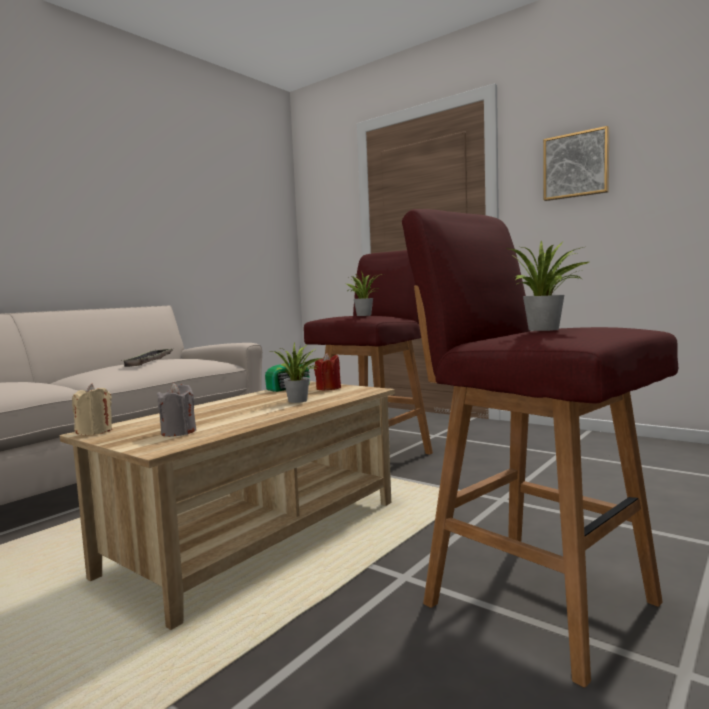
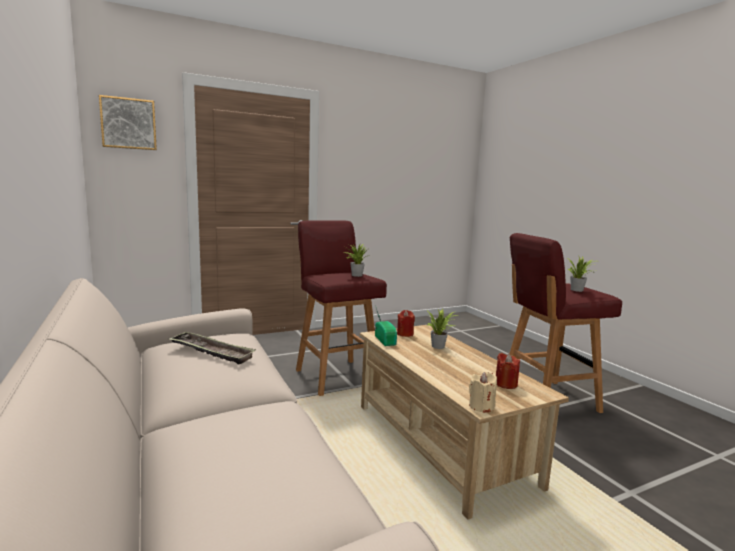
camera: 65 degrees left, 5 degrees up
grey candle [157,383,196,437] -> red candle [496,353,520,389]
picture [543,126,609,201] -> picture moved to [99,95,157,150]

